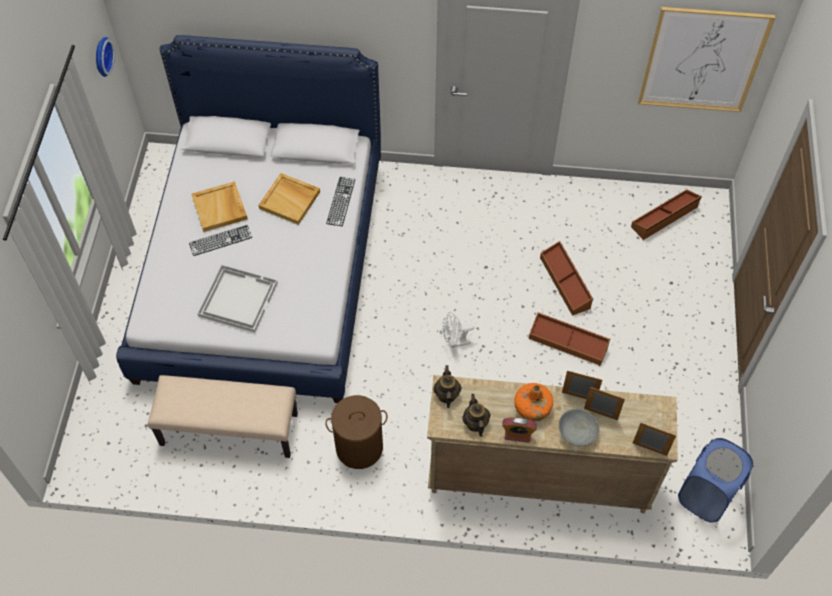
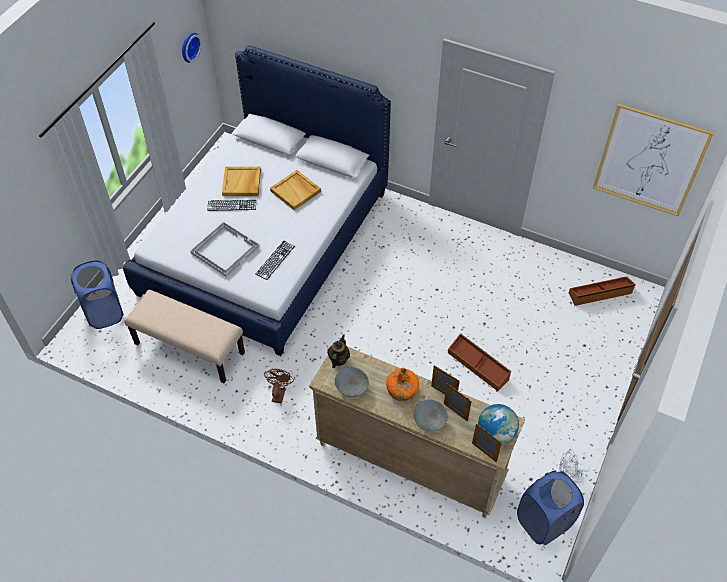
camera: 20 degrees right, 5 degrees down
brown laundry basket [325,395,388,469] -> brown fan [264,369,294,404]
keyboard [326,177,356,227] -> keyboard moved to [255,241,295,280]
white fan [442,312,474,348] -> white fan moved to [559,449,590,483]
teapot [462,394,491,437] -> grey bowl [335,367,369,397]
alarm clock [502,417,537,443] -> none
brown storage box [540,241,593,316] -> none
none -> blue laundry basket [71,260,124,329]
none -> globe [478,404,519,445]

